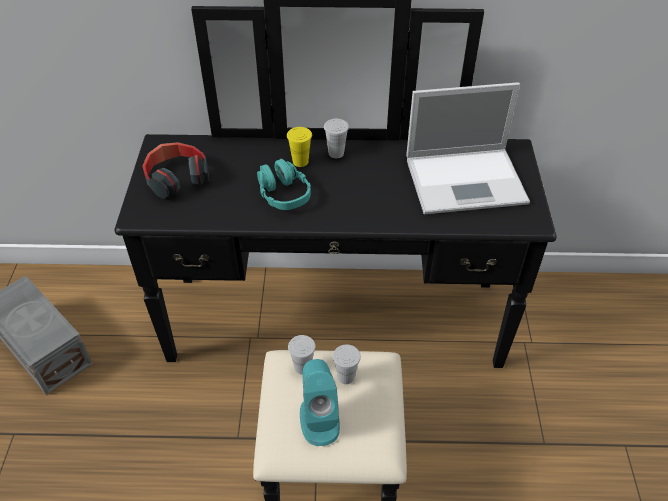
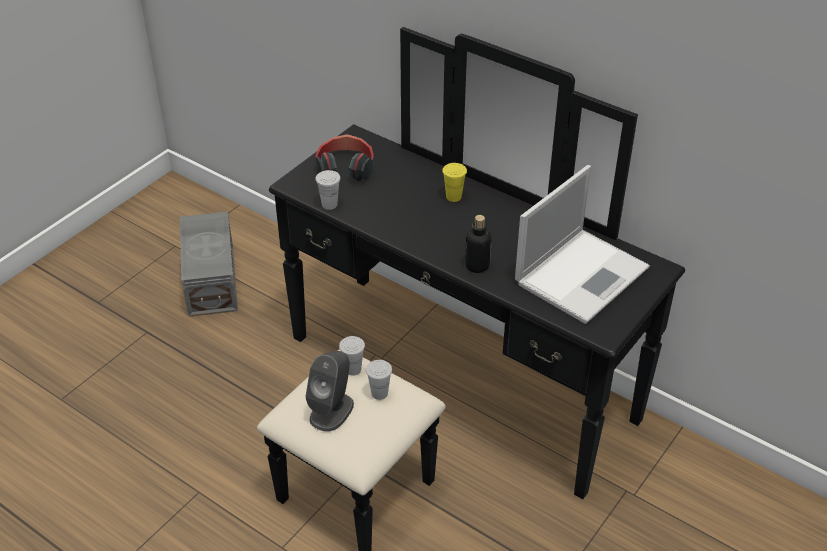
camera: 35 degrees right, 5 degrees down
turquoise headphones [257,159,311,210] -> none
turquoise speaker [300,359,340,446] -> grey speaker [305,351,354,432]
white cup [324,119,349,158] -> white cup moved to [316,170,340,210]
laptop [406,82,530,214] -> laptop turned 75 degrees counterclockwise [515,165,650,324]
none -> bottle [465,215,492,273]

